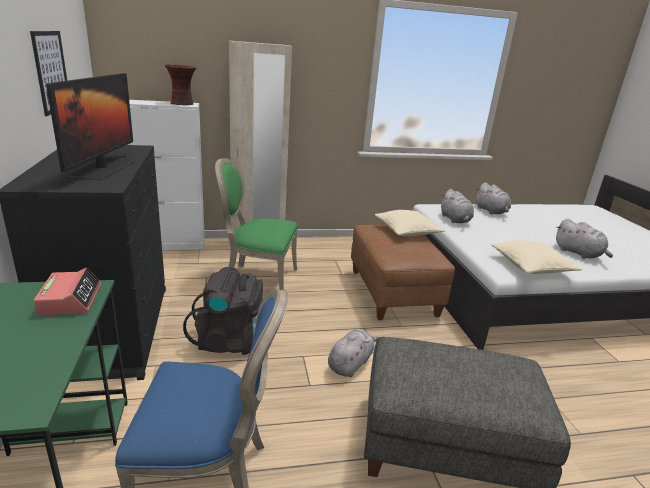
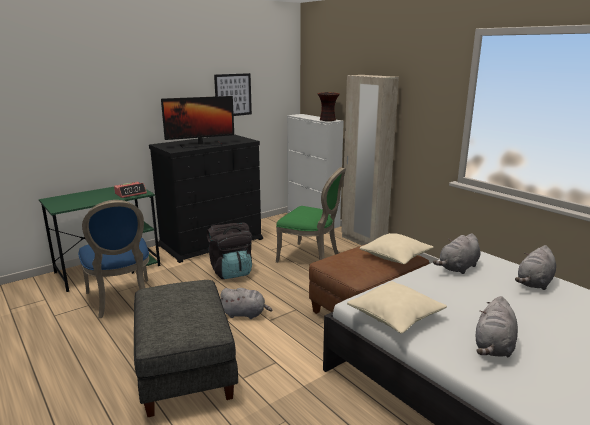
camera: 65 degrees right, 5 degrees down
green chair [215,158,298,290] -> green chair turned 135 degrees clockwise [276,167,346,263]

